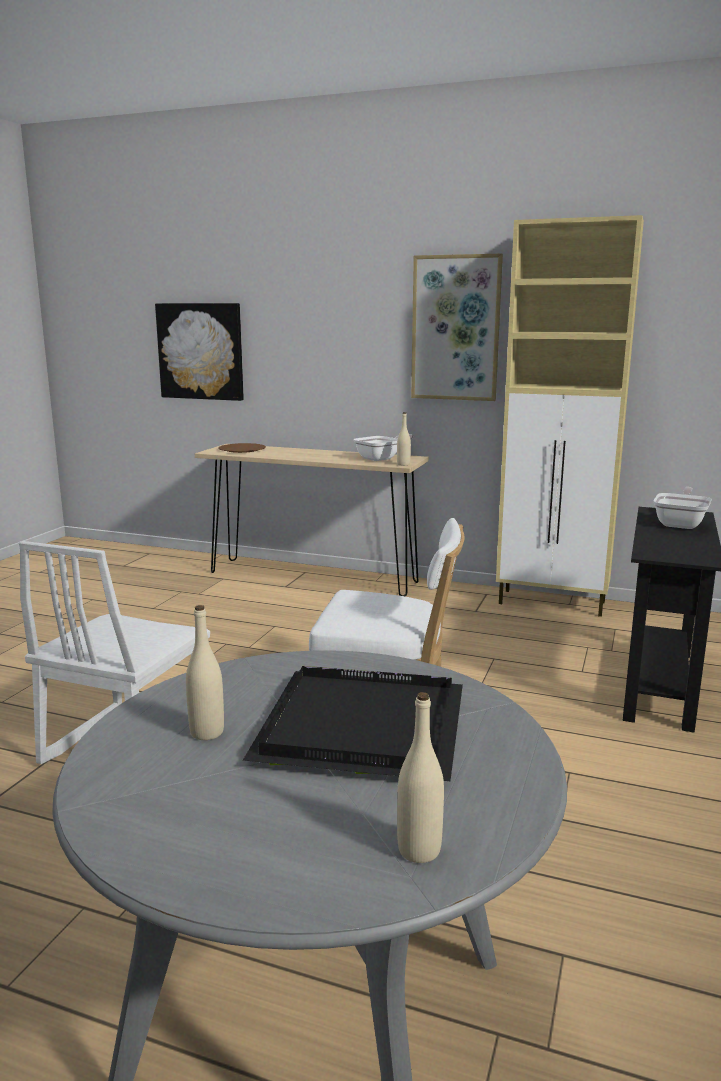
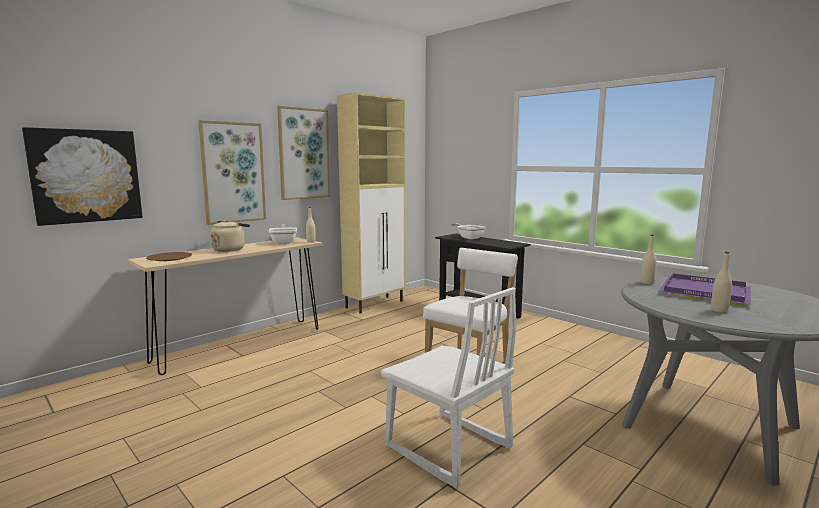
camera: 65 degrees left, 5 degrees down
black tray [243,666,463,781] -> purple tray [658,274,751,305]
beige bottle [397,692,444,863] -> beige bottle moved to [641,235,657,284]
none -> picture [198,120,266,225]
none -> beige kettle [211,220,250,252]

